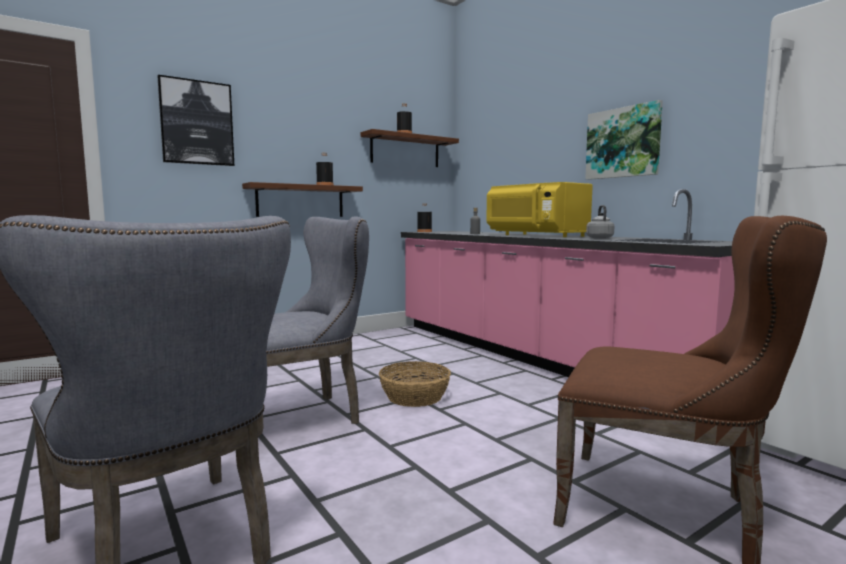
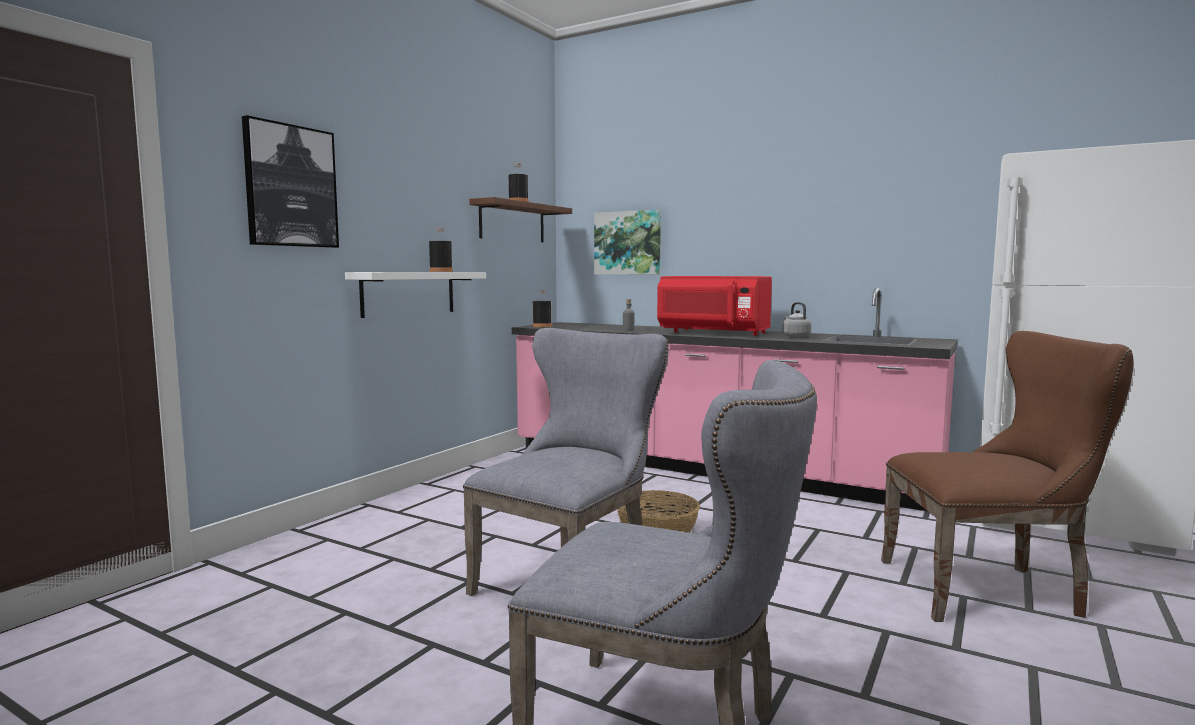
camera: 25 degrees left, 0 degrees up
brown shelf [242,182,363,217] -> white shelf [345,272,486,318]
yellow microwave [486,182,593,237] -> red microwave [657,276,772,336]
picture [585,100,663,180] -> picture moved to [594,210,661,274]

